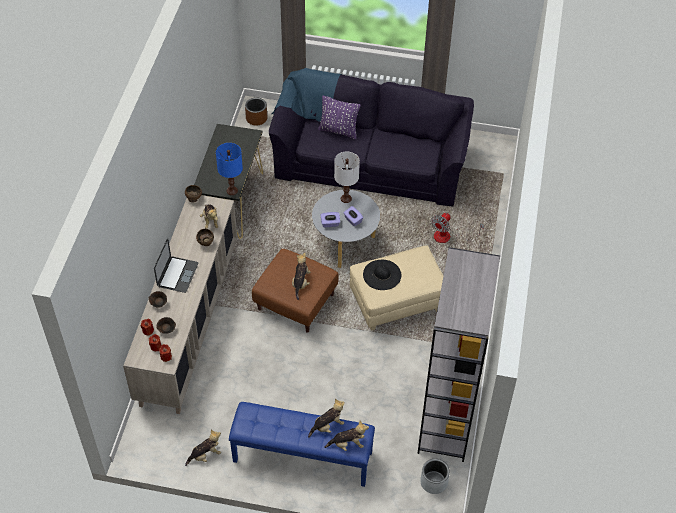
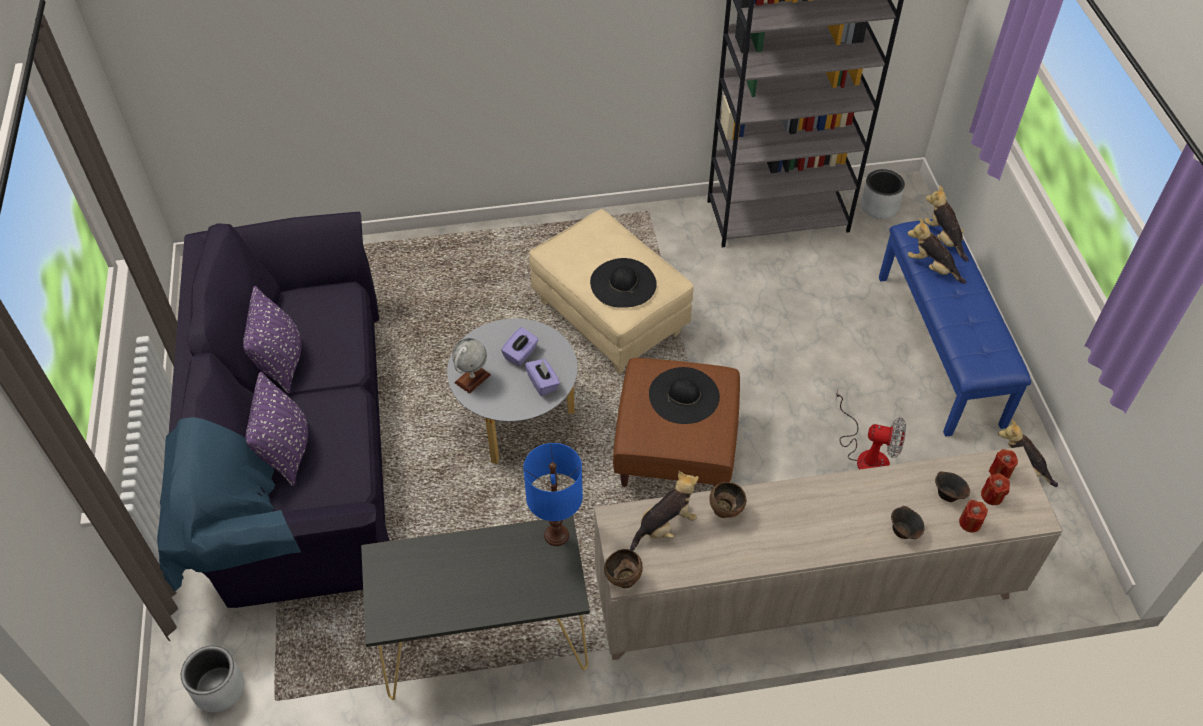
camera: 110 degrees left, 0 degrees up
laptop [154,239,199,293] -> none
brown planter [245,97,268,125] -> grey planter [181,646,244,712]
plush toy [292,252,310,300] -> black hat [649,367,720,424]
white table lamp [334,152,360,203] -> globe [452,338,491,394]
fan [431,213,484,243] -> fan moved to [835,390,906,470]
none -> purple pillow [243,286,301,394]

